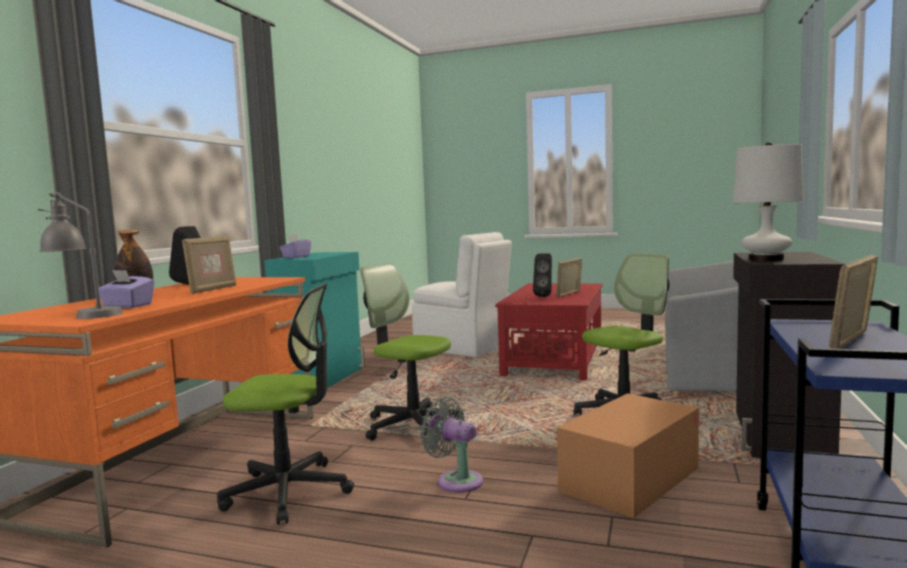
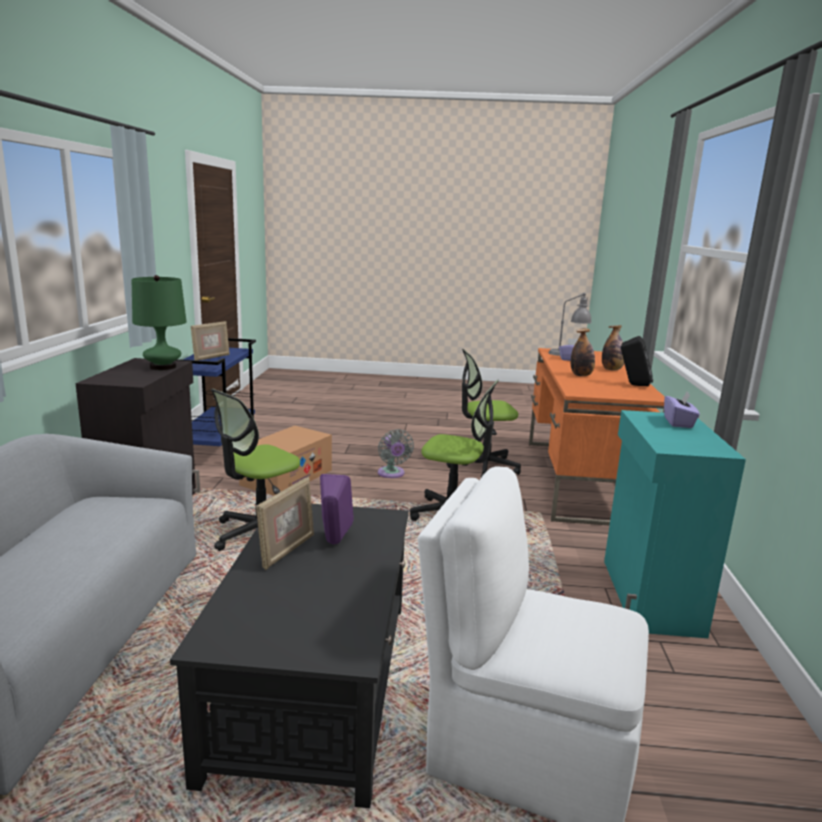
camera: 165 degrees right, 10 degrees up
picture frame [182,236,236,294] -> bottle [571,328,595,376]
grey fan [420,397,483,493] -> grey fan turned 45 degrees clockwise [378,429,414,478]
red coffee table [495,283,603,380] -> black coffee table [170,504,409,808]
black speaker [533,253,552,297] -> purple speaker [320,474,354,545]
white table lamp [732,142,804,261] -> green table lamp [132,275,187,370]

